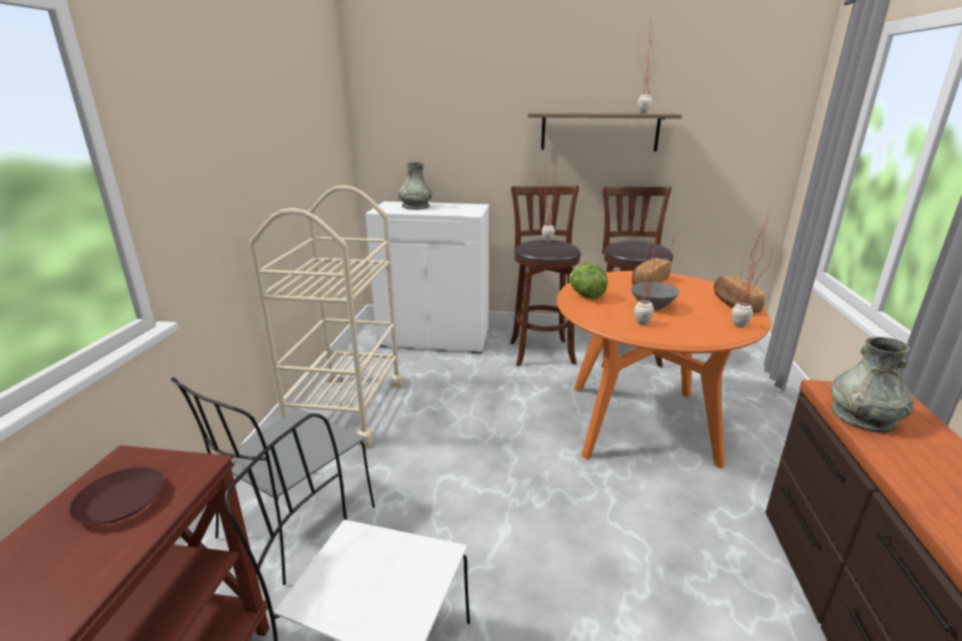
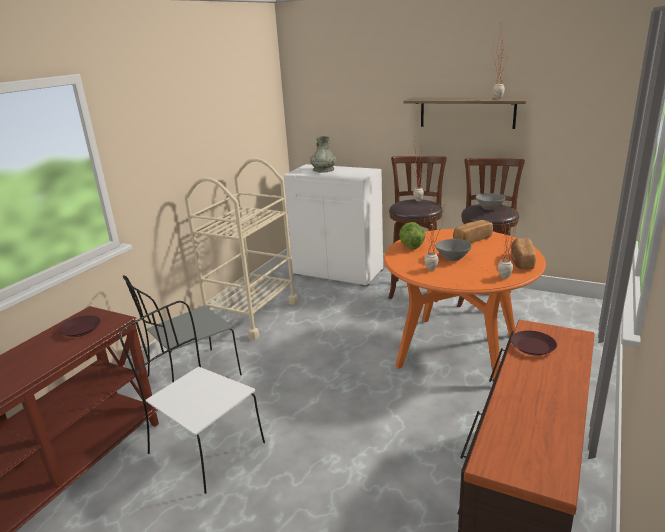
camera: 20 degrees right, 0 degrees up
grey vase [831,337,914,433] -> brown plate [511,331,557,355]
none -> grey bowl [476,193,506,210]

